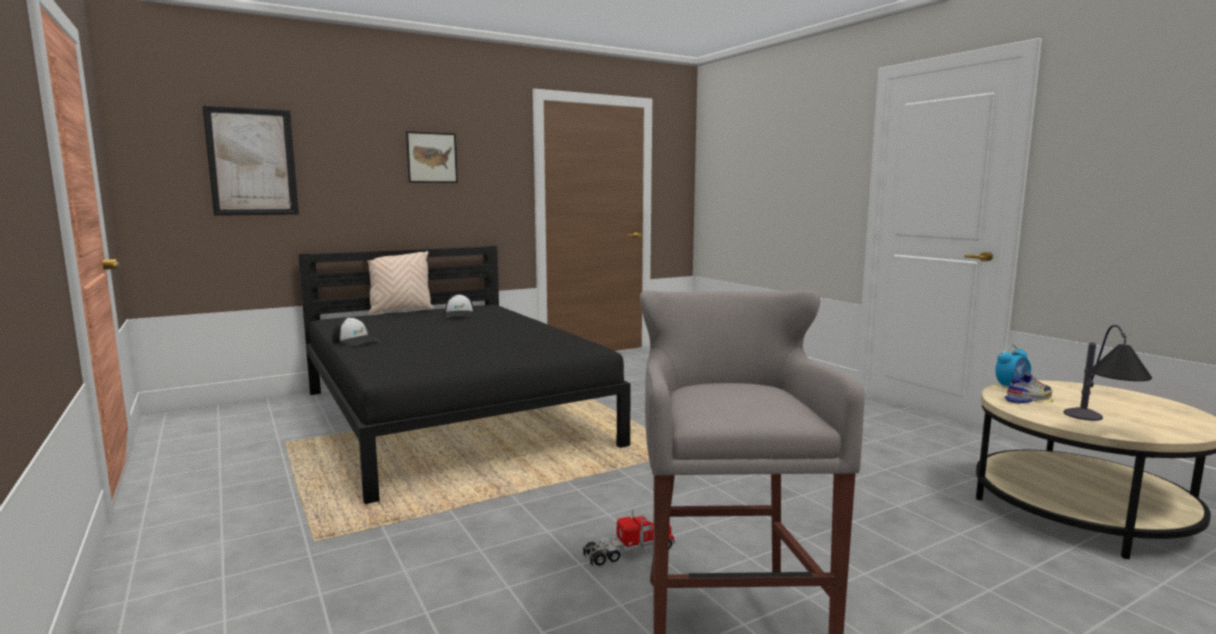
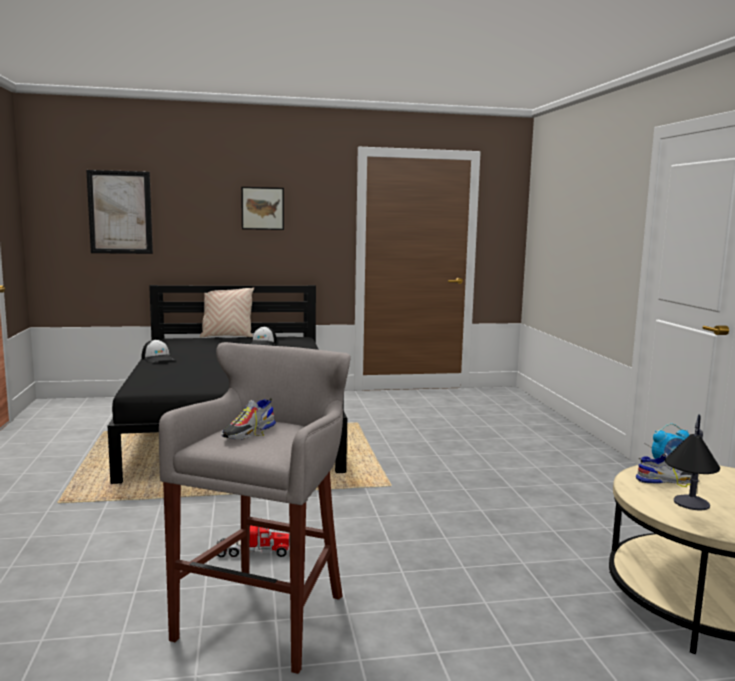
camera: 20 degrees right, 0 degrees up
none -> shoe [222,398,276,439]

